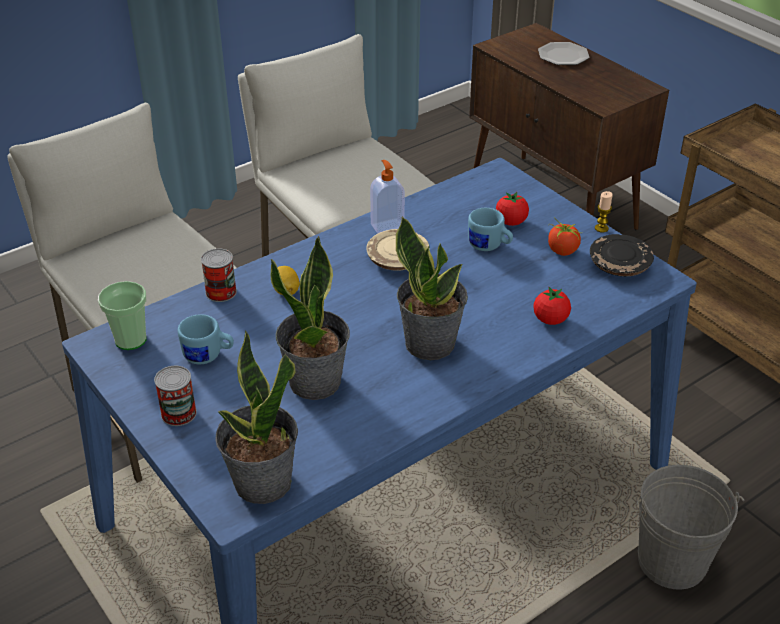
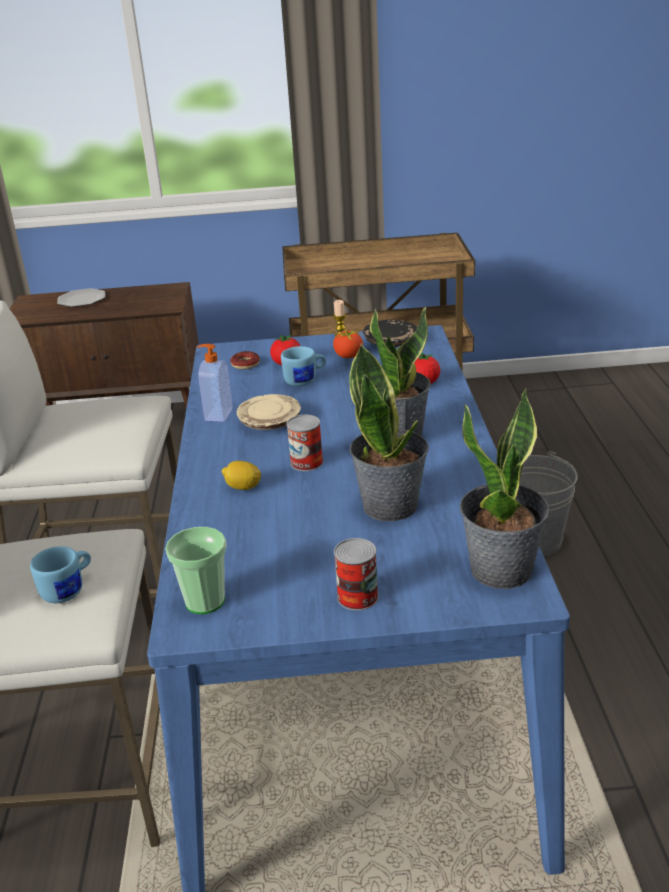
camera: 55 degrees left, 10 degrees down
blue mug [178,314,234,364] -> blue mug moved to [30,546,91,603]
can [201,248,237,302] -> can moved to [286,415,323,471]
none -> donut [230,351,260,369]

